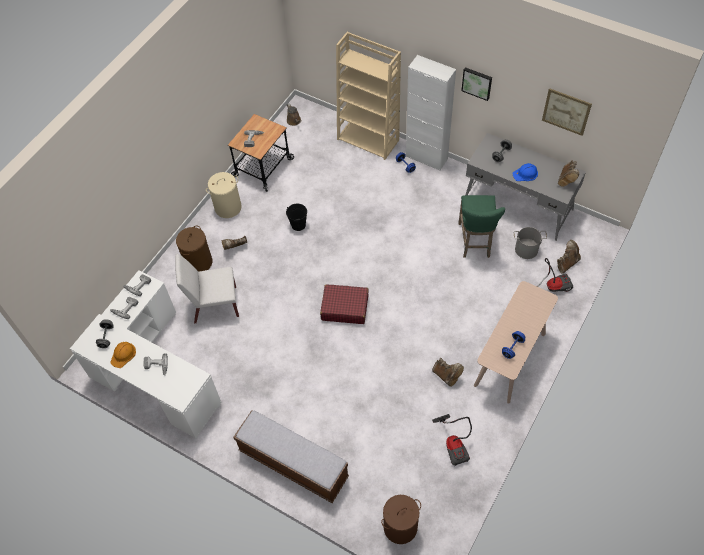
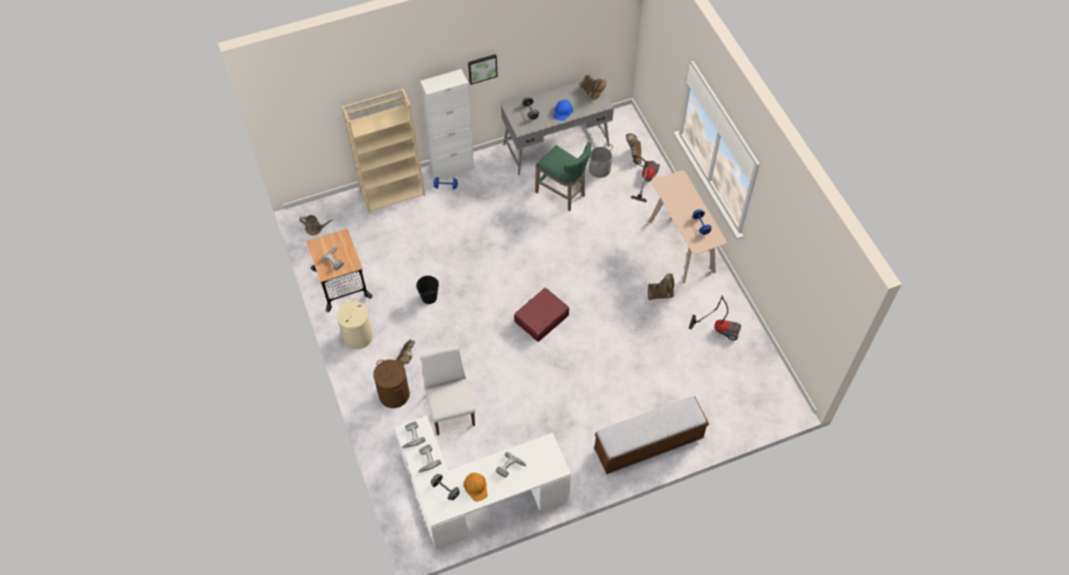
camera: 55 degrees left, 0 degrees up
white chair [175,254,239,324] -> white chair turned 135 degrees clockwise [421,346,475,435]
brown laundry basket [381,495,421,544] -> none
picture [542,88,592,136] -> none

